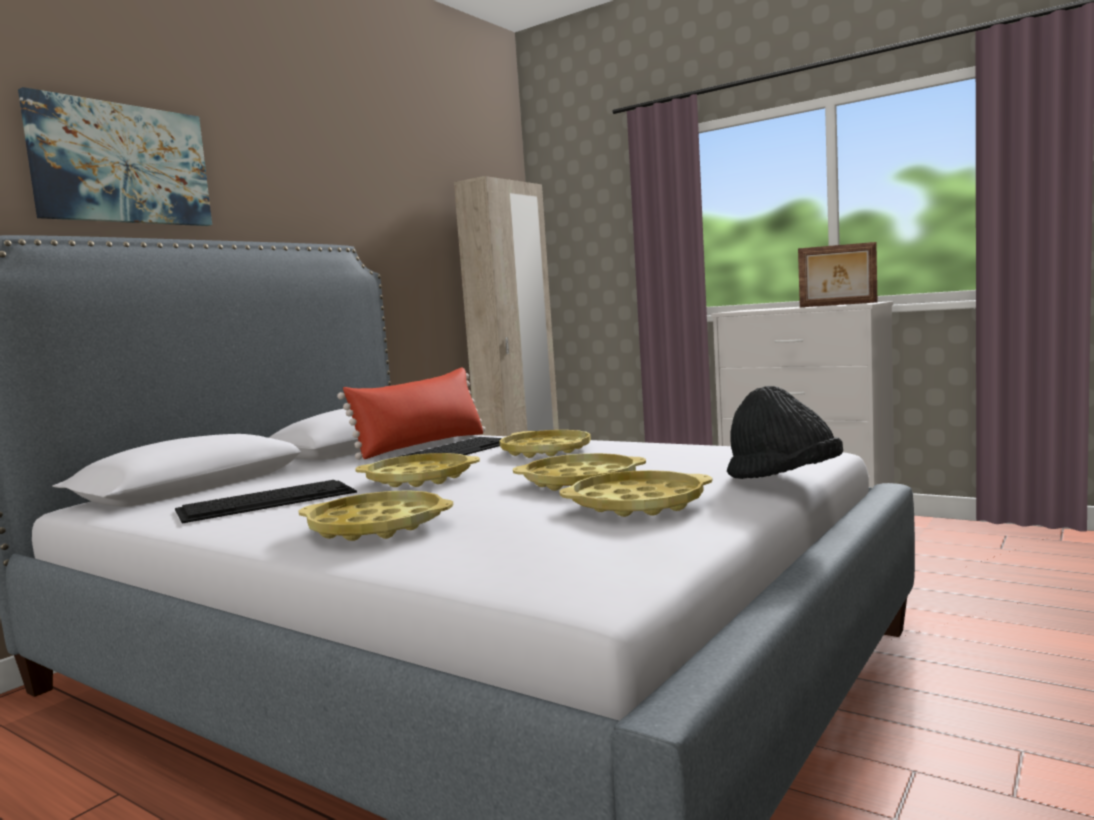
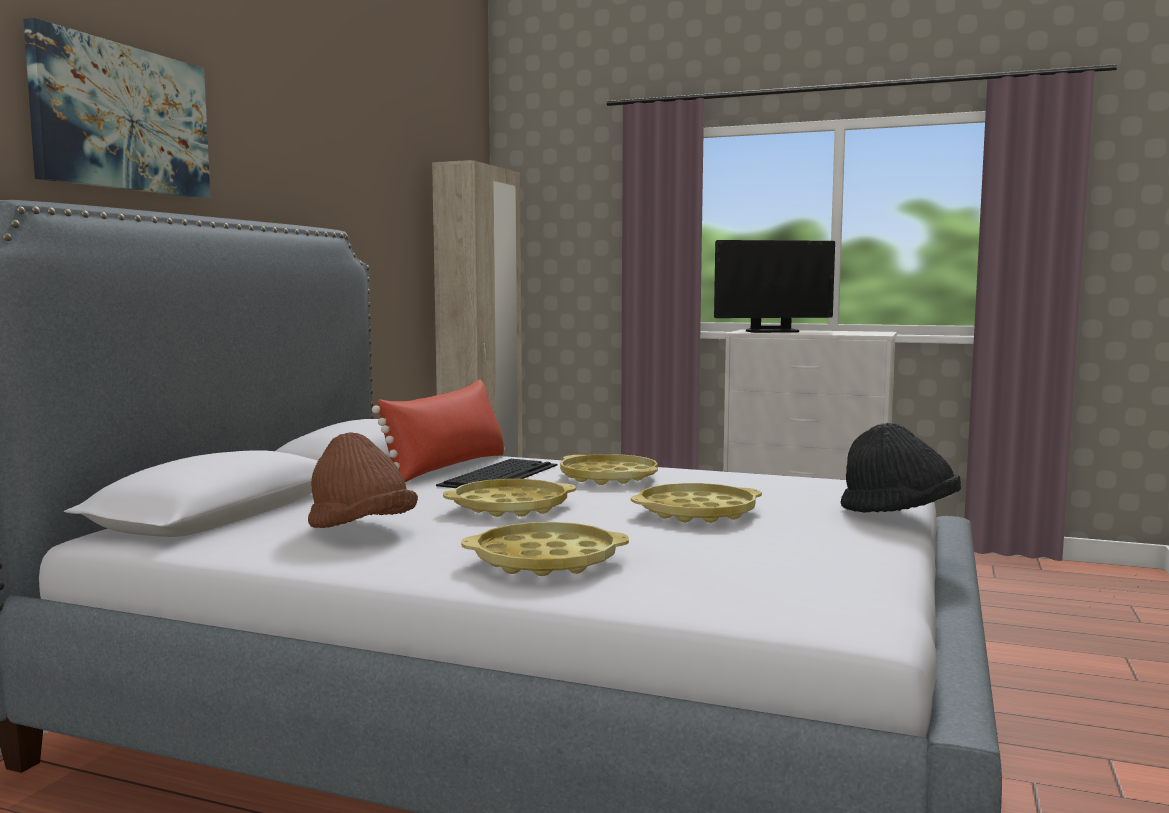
camera: 15 degrees left, 0 degrees up
keyboard [175,480,357,523] -> brown hat [308,432,418,528]
yellow tray [559,470,712,517] -> none
picture frame [798,242,877,307] -> none
none -> monitor [714,240,835,333]

